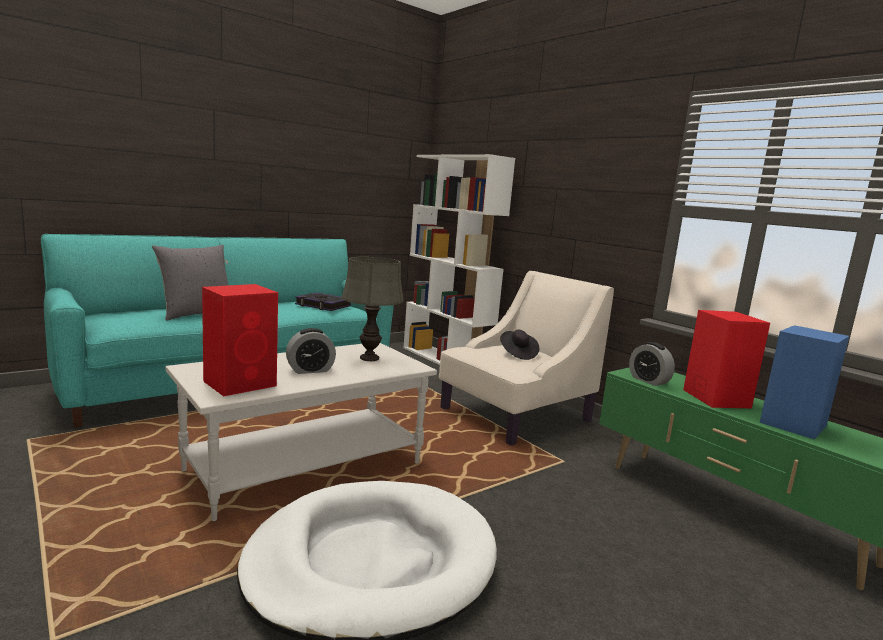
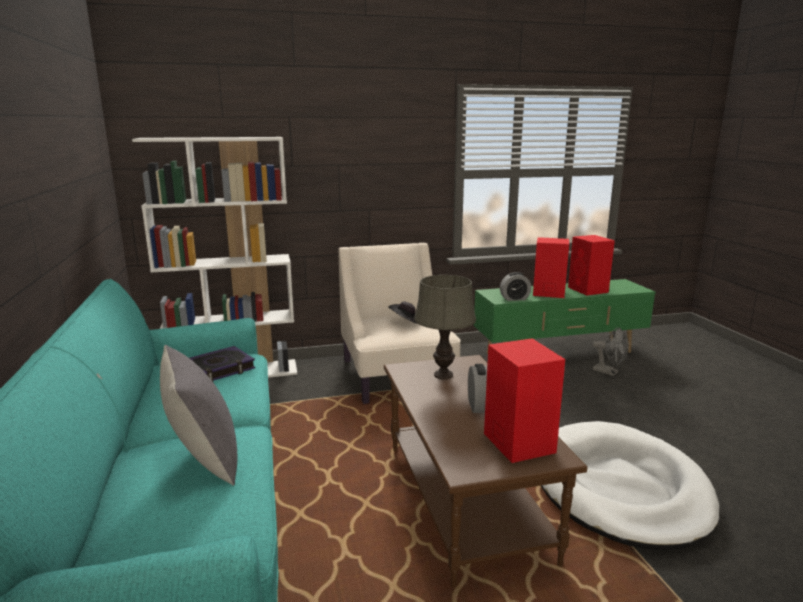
camera: 65 degrees left, 5 degrees up
white coffee table [166,343,437,521] -> brown coffee table [384,355,587,588]
blue speaker [760,325,849,439] -> red speaker [568,235,615,295]
none -> grey fan [592,328,629,376]

